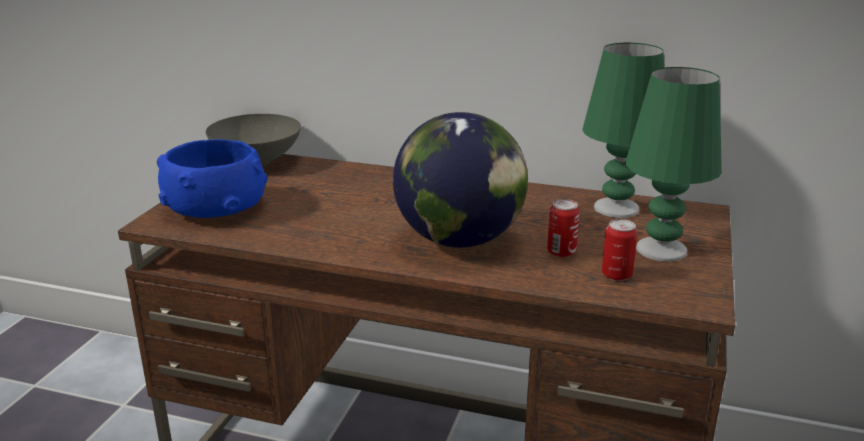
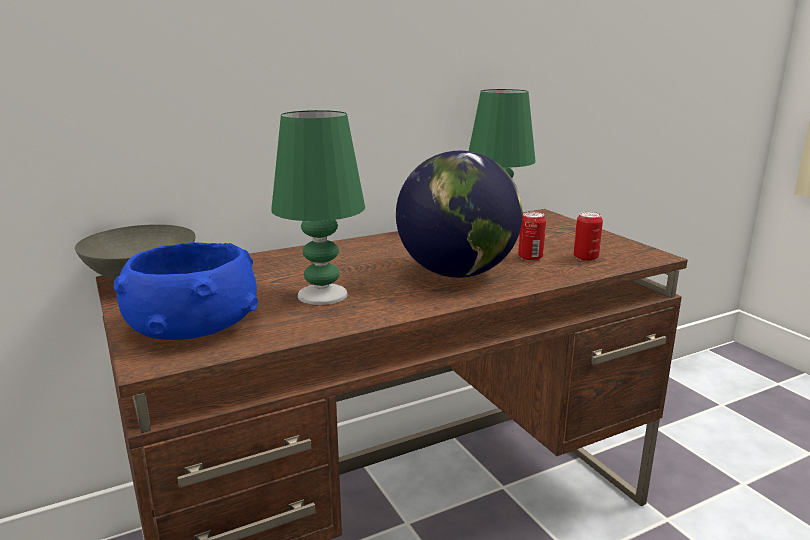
camera: 45 degrees left, 5 degrees down
green table lamp [625,67,722,262] -> green table lamp moved to [271,110,365,305]

